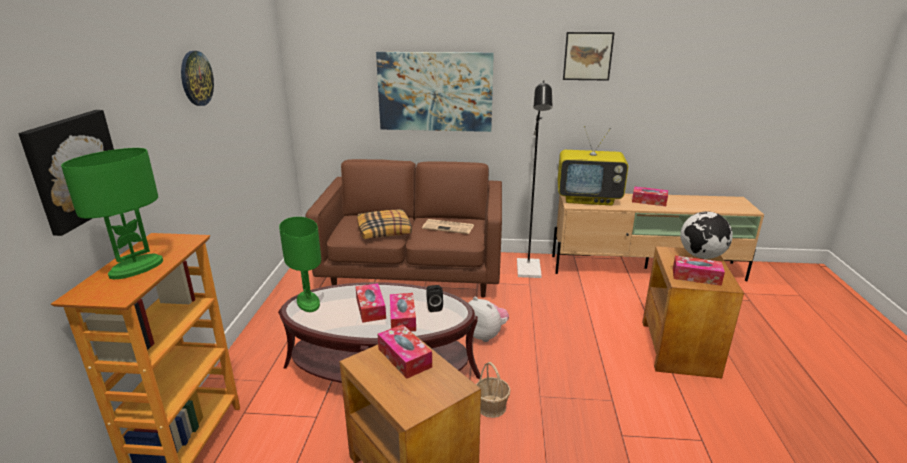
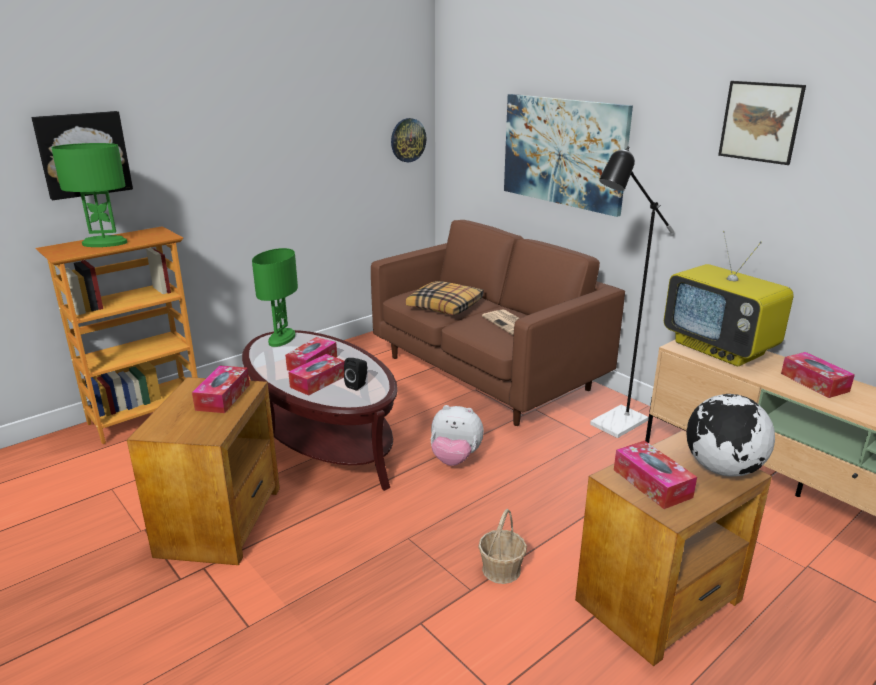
camera: 45 degrees right, 0 degrees up
wall clock [181,51,214,106] -> wall clock moved to [391,118,427,162]
plush toy [468,297,509,342] -> plush toy turned 105 degrees clockwise [431,405,484,466]
basket [476,362,510,418] -> basket moved to [478,509,527,584]

